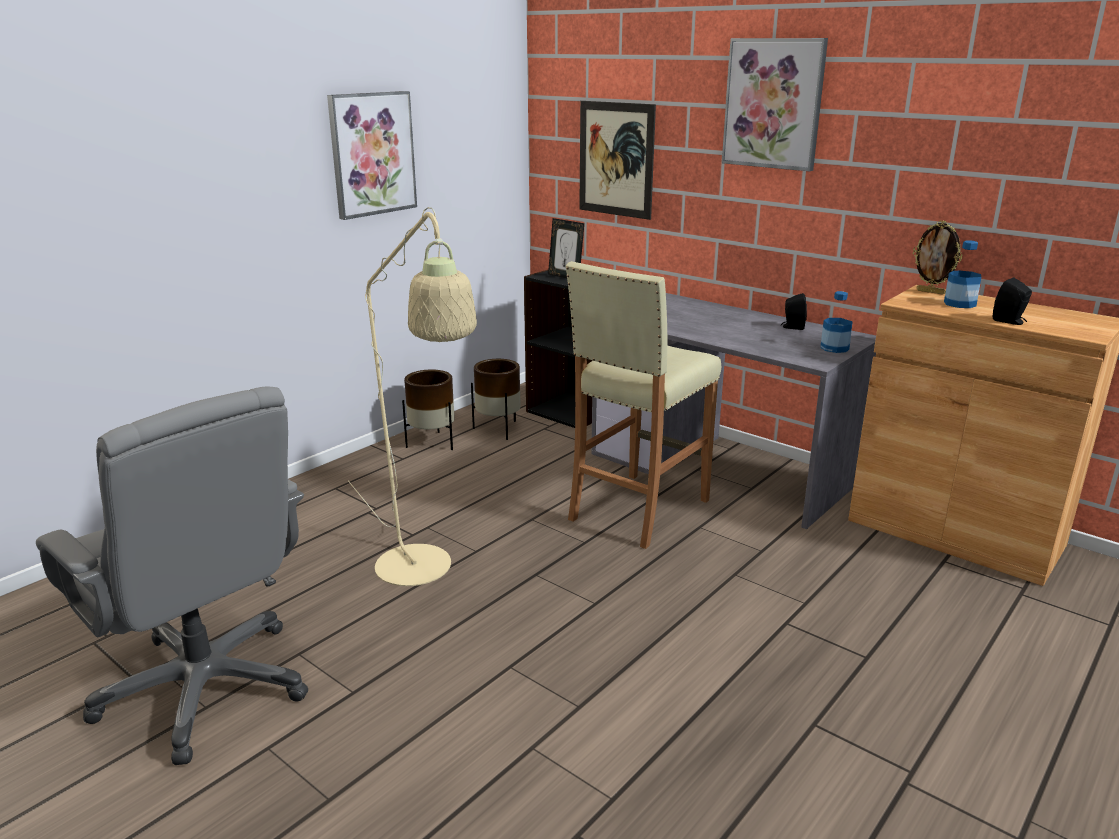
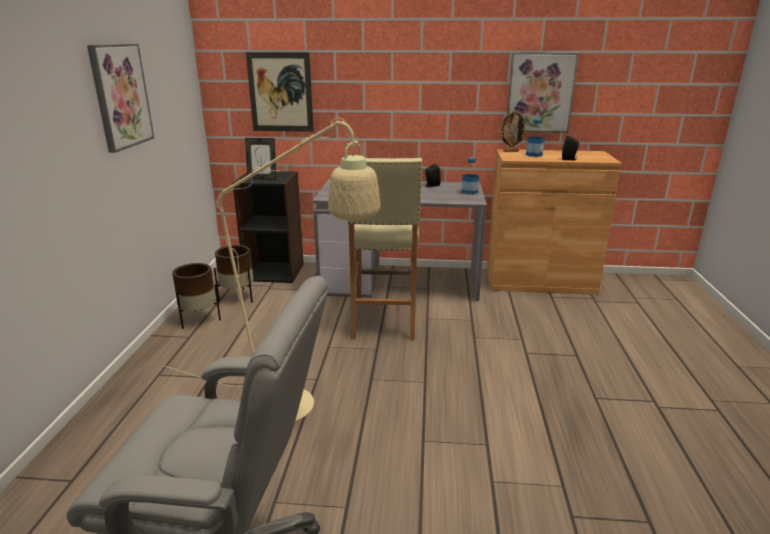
camera: 35 degrees left, 0 degrees up
picture [722,38,828,172] -> picture moved to [507,52,579,133]

